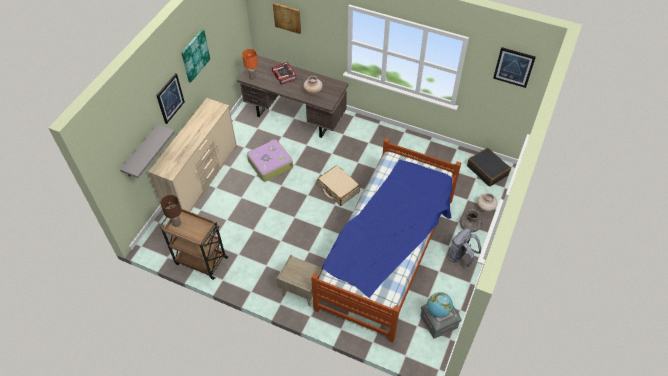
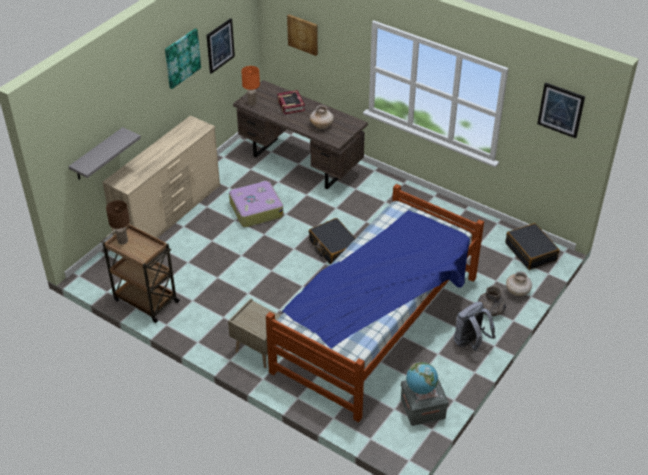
camera: 10 degrees right, 10 degrees down
picture [156,73,185,124] -> picture moved to [206,18,235,74]
beige suitcase [317,165,360,206] -> black suitcase [309,218,356,264]

